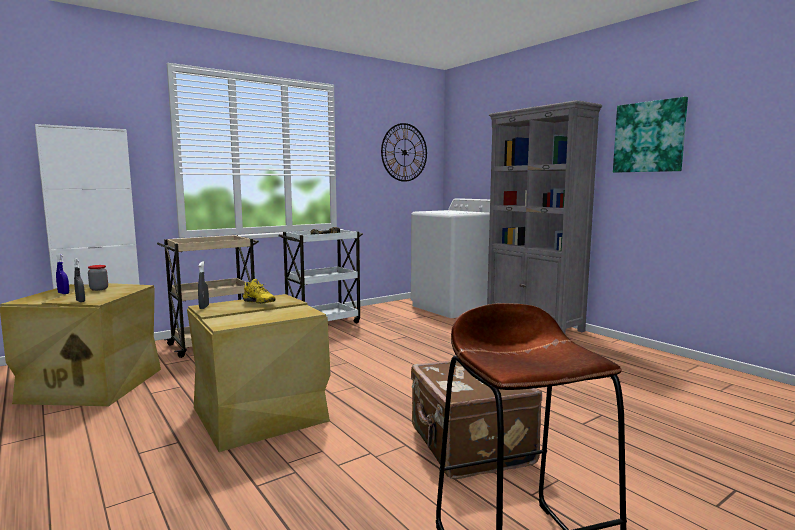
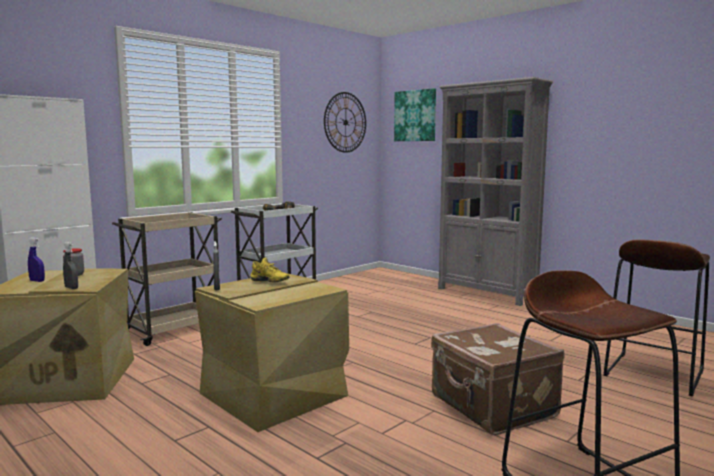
camera: 10 degrees left, 0 degrees up
white washing machine [411,198,490,318] -> none
picture [613,97,688,173] -> picture moved to [394,88,436,141]
none -> brown stool [604,239,710,396]

